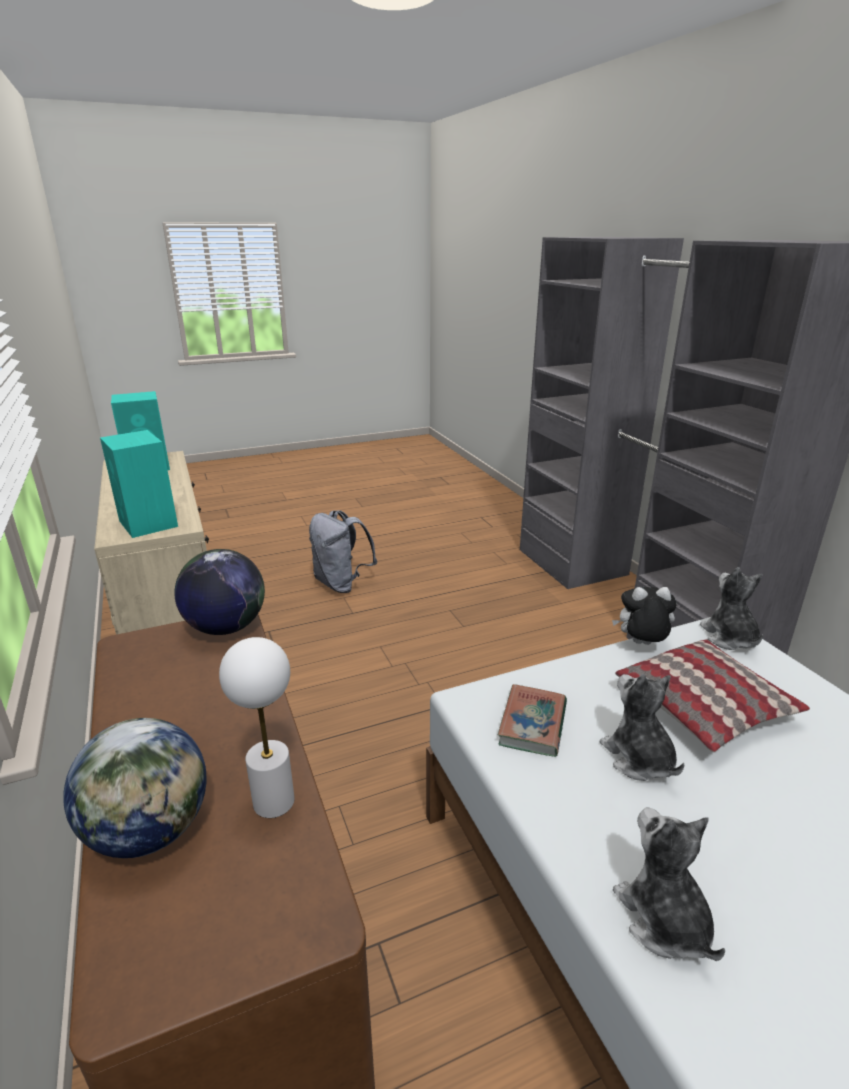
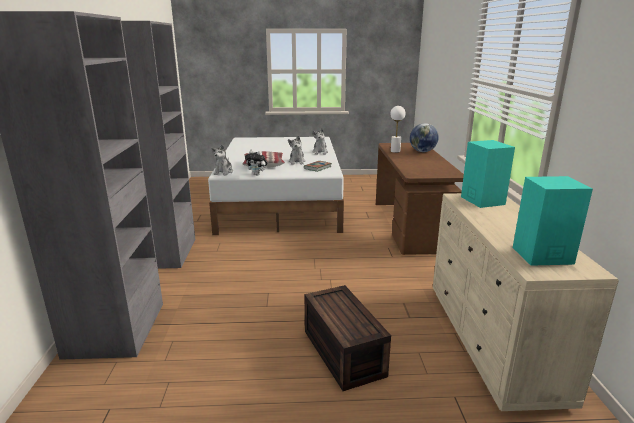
camera: 160 degrees left, 5 degrees down
globe [175,549,265,635] -> none
grey backpack [309,510,377,593] -> brown storage box [305,285,391,391]

